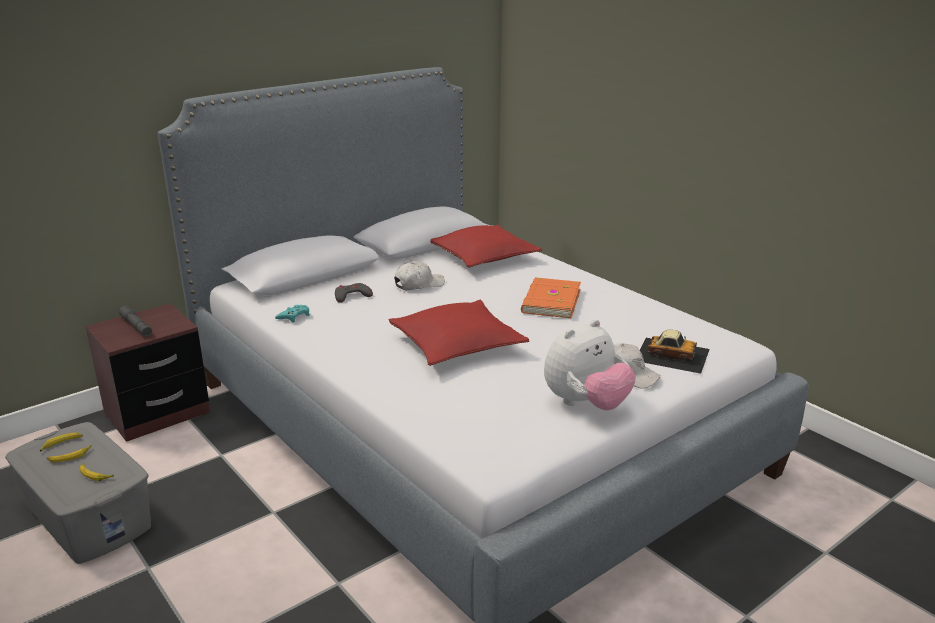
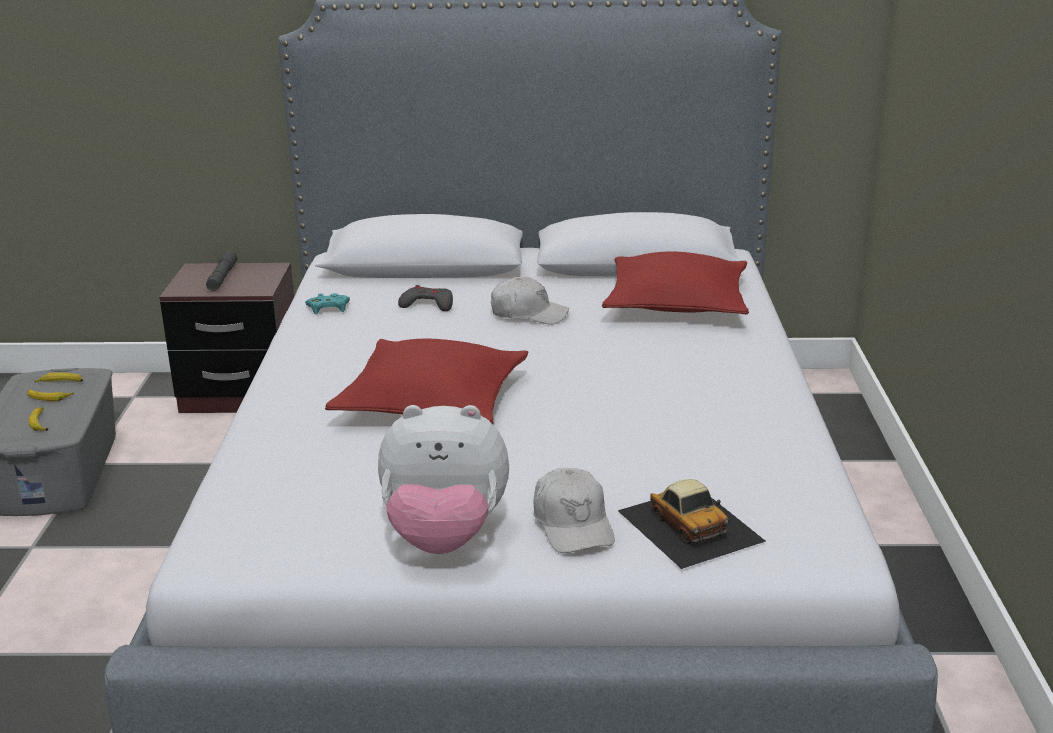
camera: 40 degrees right, 0 degrees up
orange book [521,278,581,318] -> none

